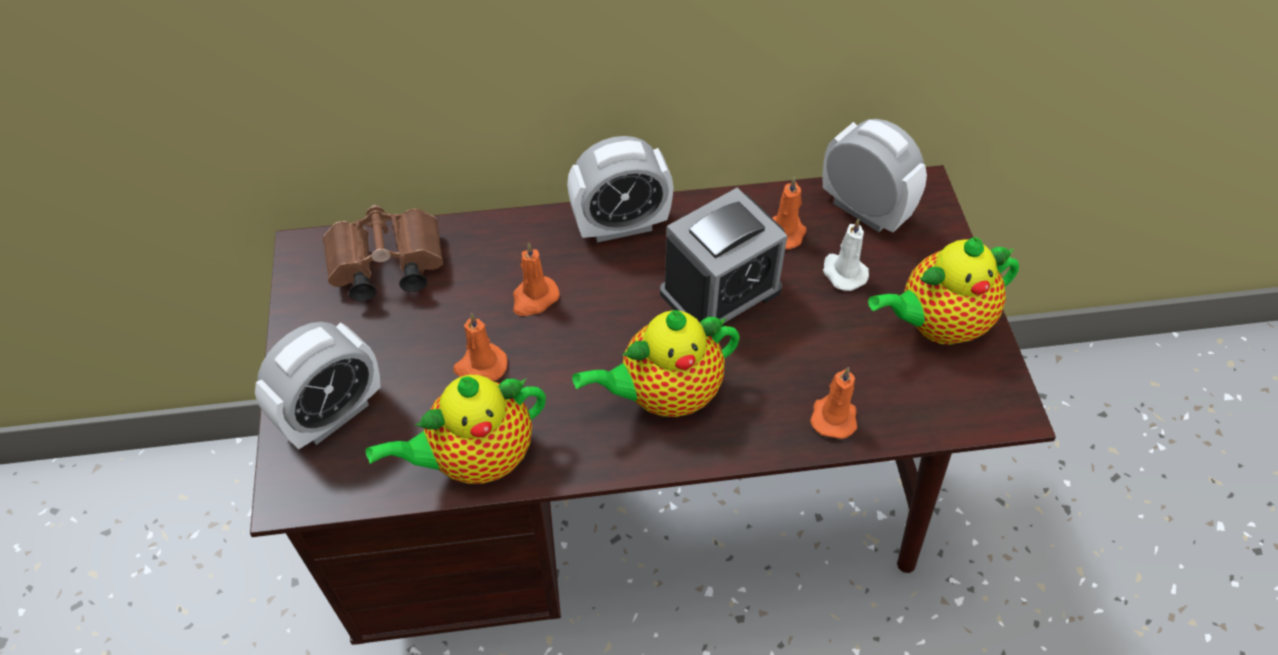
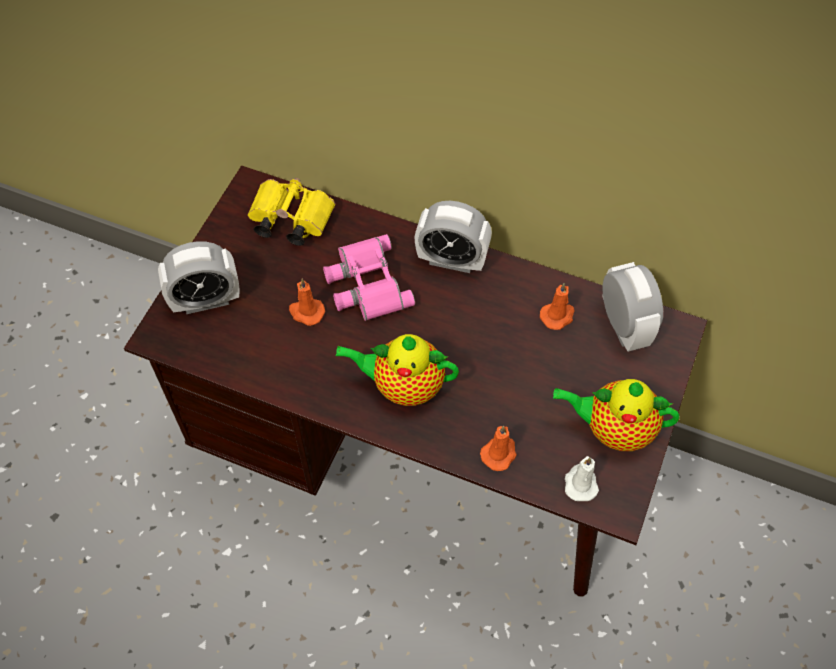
camera: 30 degrees right, 5 degrees up
brown binoculars [323,205,443,301] -> yellow binoculars [248,178,335,246]
teapot [366,375,546,484] -> none
orange candle [513,242,560,316] -> pink binoculars [323,234,415,321]
alarm clock [660,188,788,327] -> none
white candle [823,218,869,291] -> white candle moved to [565,456,599,501]

